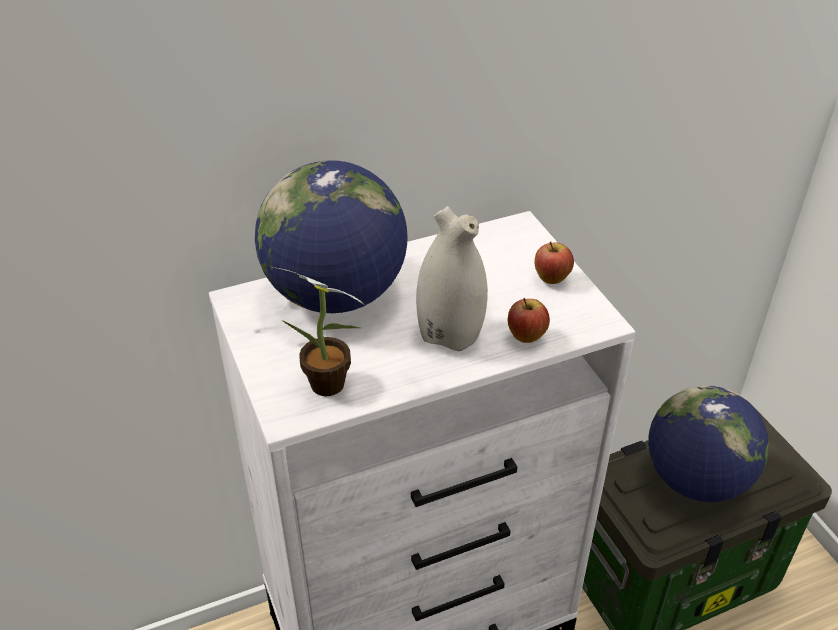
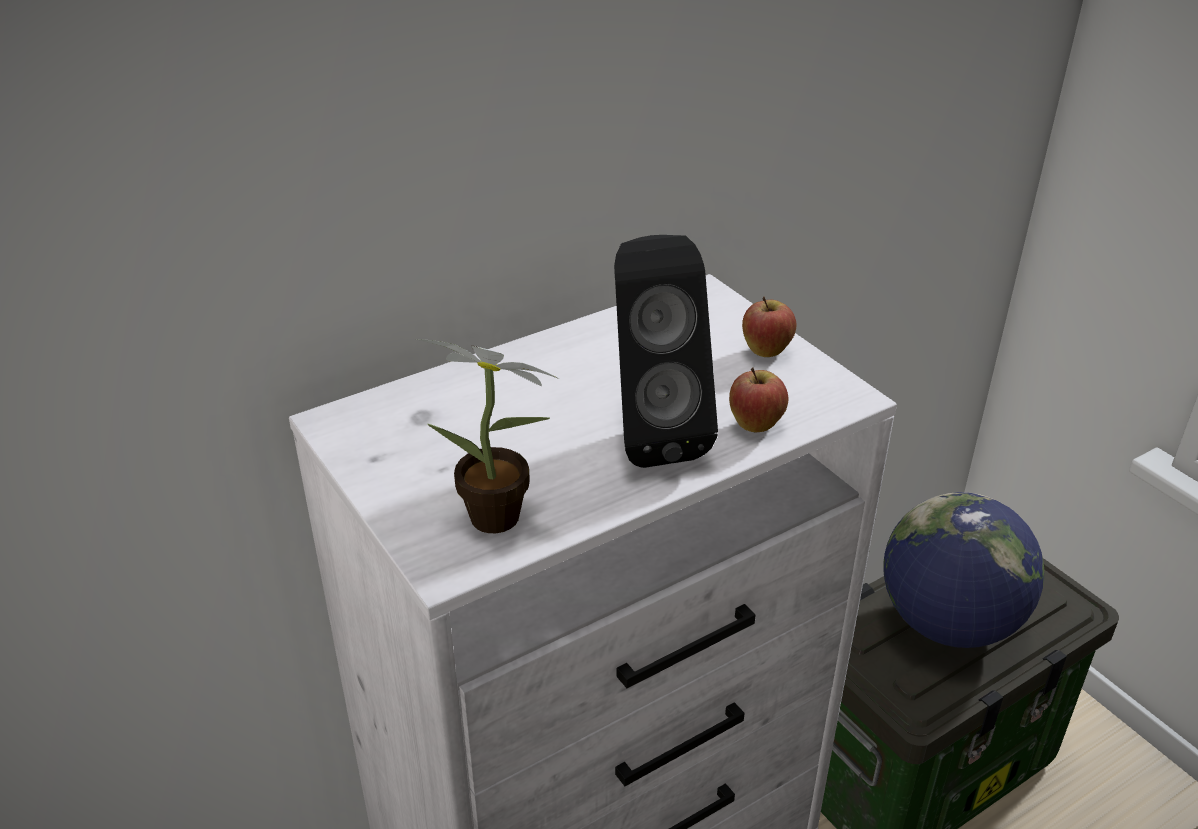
camera: 10 degrees left, 5 degrees down
globe [255,160,408,313] -> none
white vase [416,206,488,351] -> black speaker [614,235,718,468]

